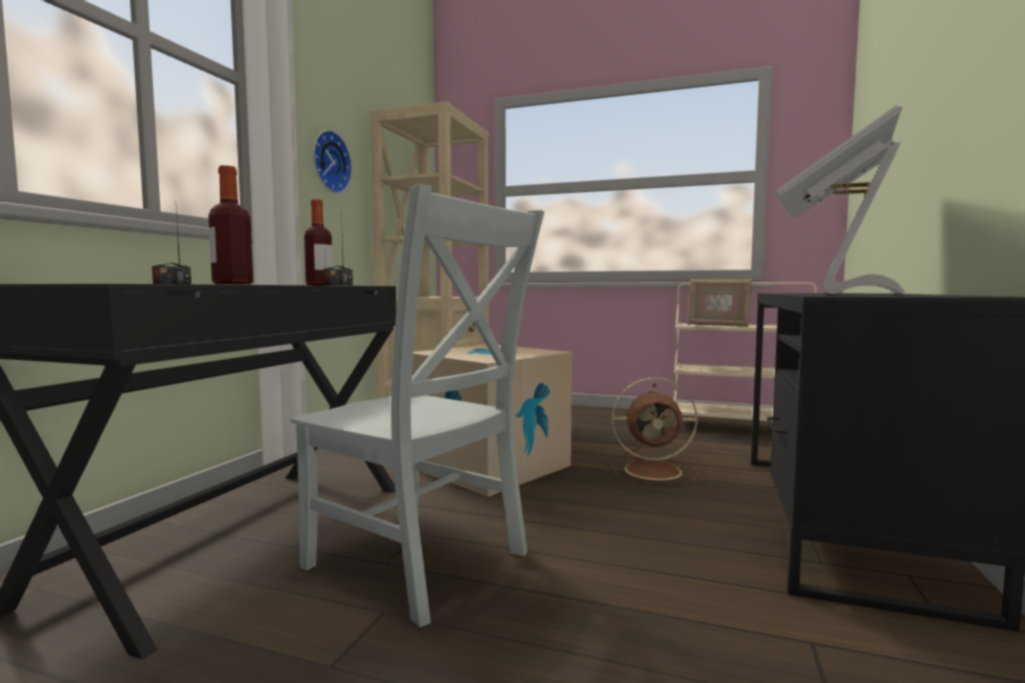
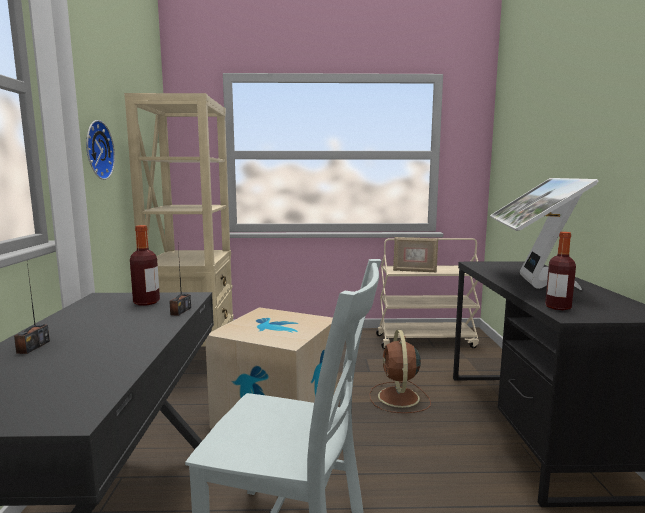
camera: 20 degrees left, 5 degrees up
bottle [208,165,253,284] -> bottle moved to [545,232,576,310]
brown fan [608,378,698,485] -> brown fan turned 105 degrees clockwise [369,330,431,413]

